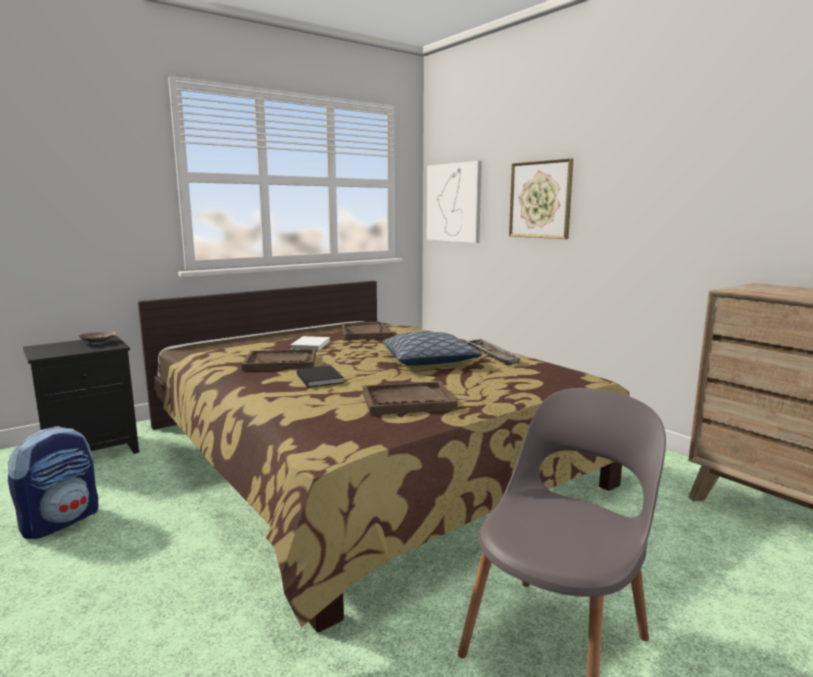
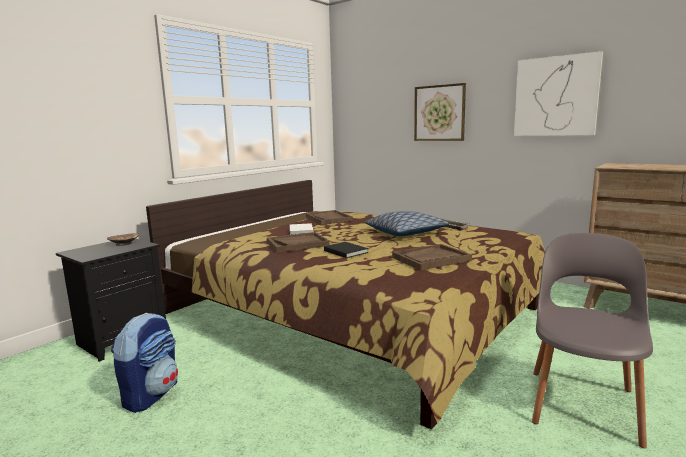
camera: 15 degrees left, 0 degrees up
picture [427,161,482,243] -> picture moved to [514,51,603,136]

